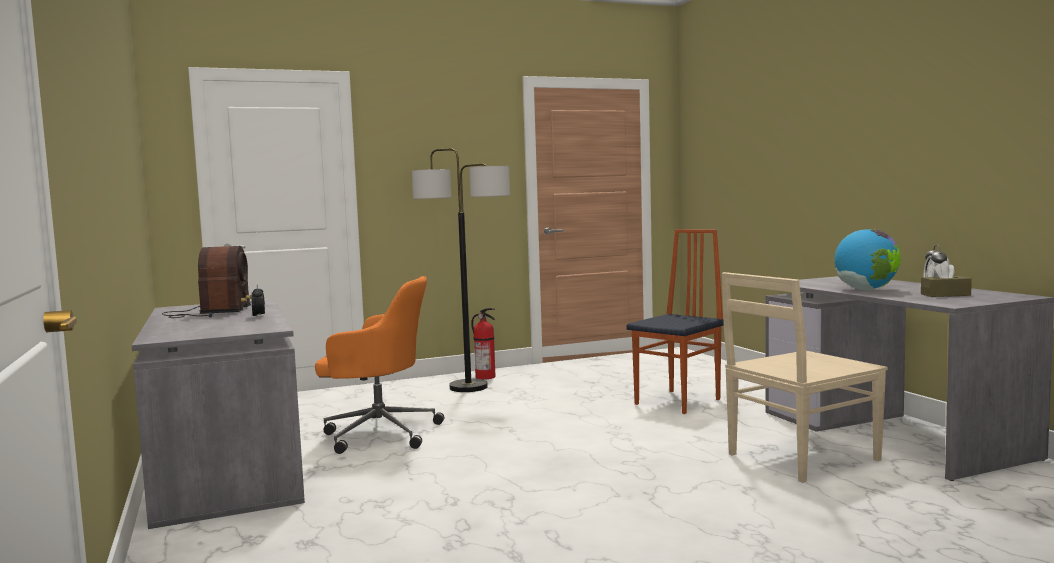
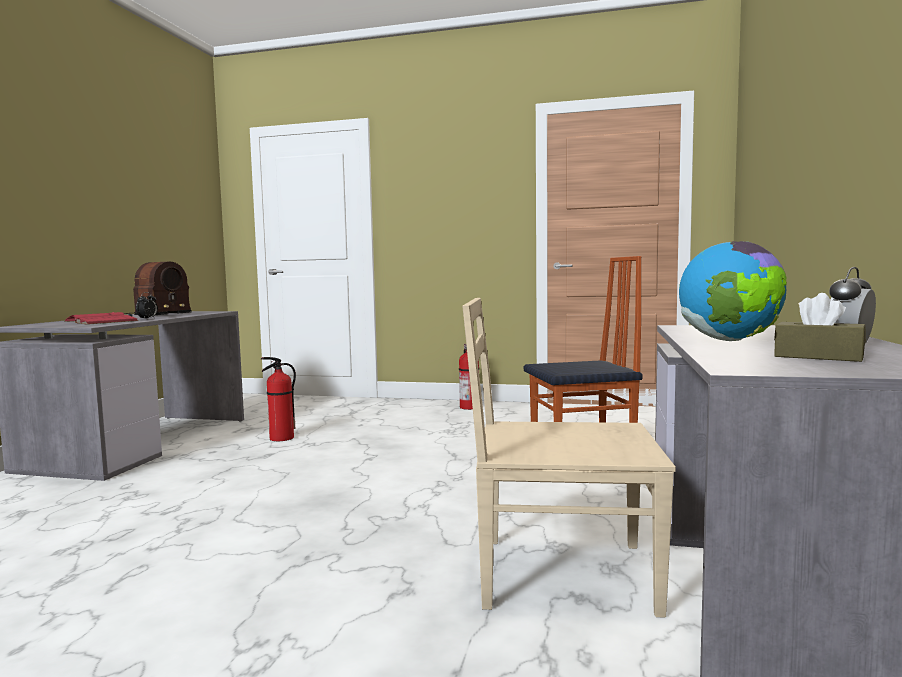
camera: 35 degrees right, 0 degrees up
orange office chair [315,276,444,454] -> fire extinguisher [261,357,296,441]
floor lamp [412,148,510,392] -> none
none -> red book [64,312,138,325]

